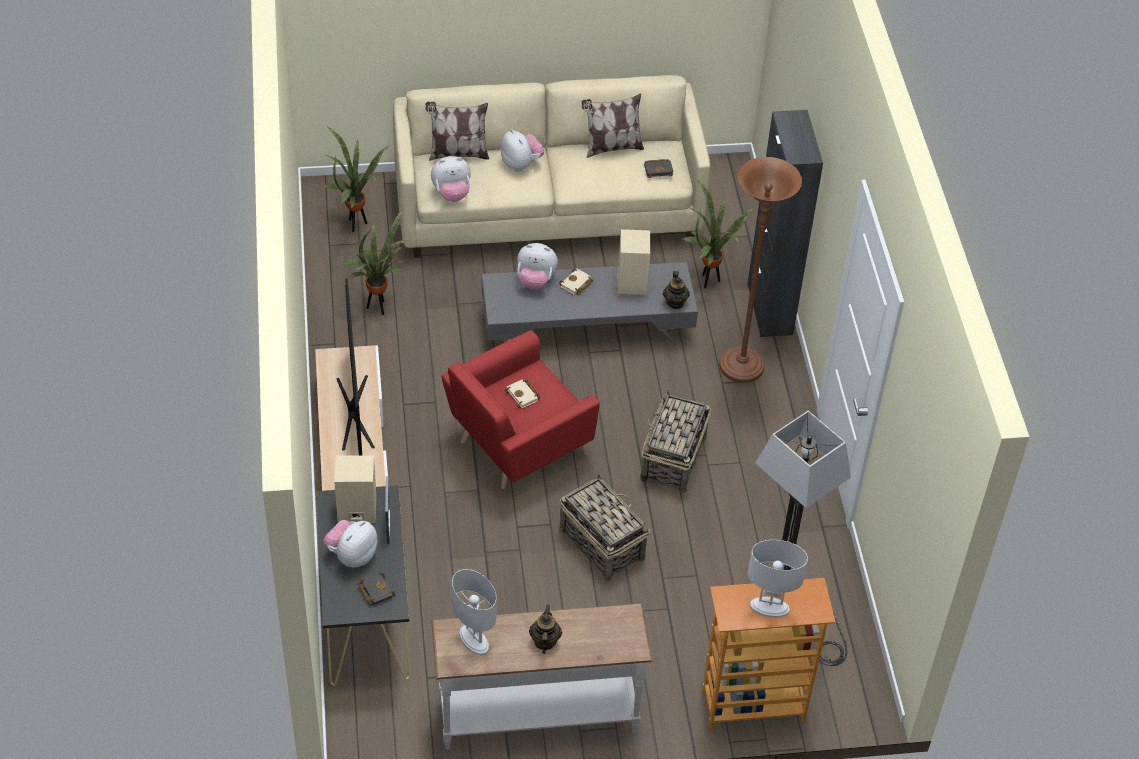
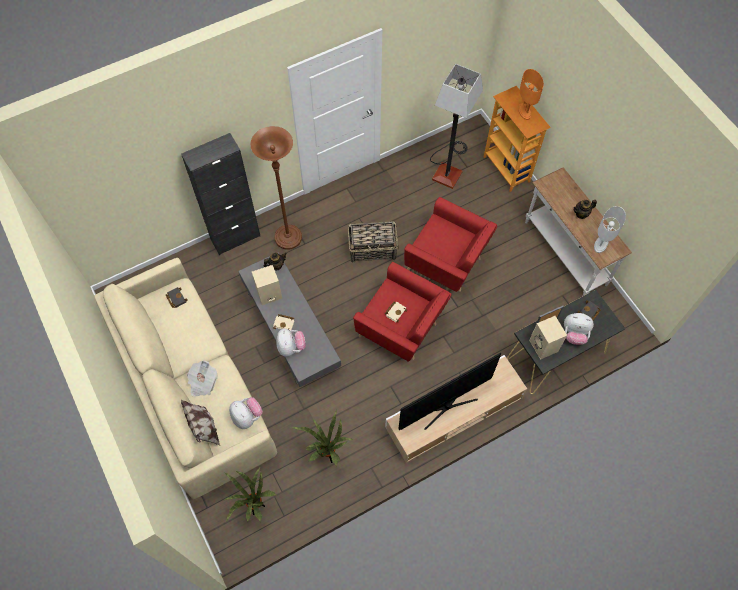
camera: 110 degrees left, 15 degrees up
plush toy [500,129,544,171] -> newspaper [187,361,218,397]
basket [559,473,650,582] -> red armchair [404,197,497,292]
pillow [581,94,644,158] -> none
potted plant [682,180,755,288] -> none
white table lamp [748,540,808,618] -> orange table lamp [519,69,544,120]

